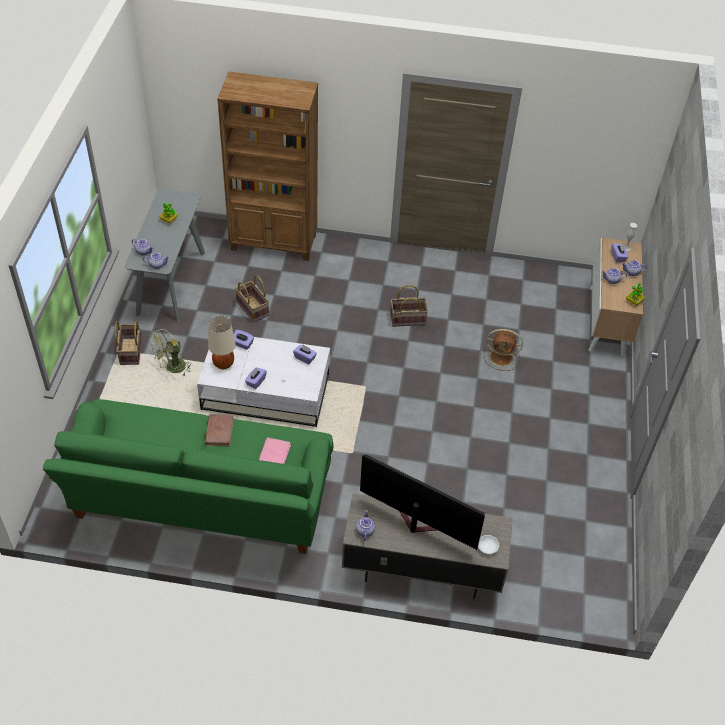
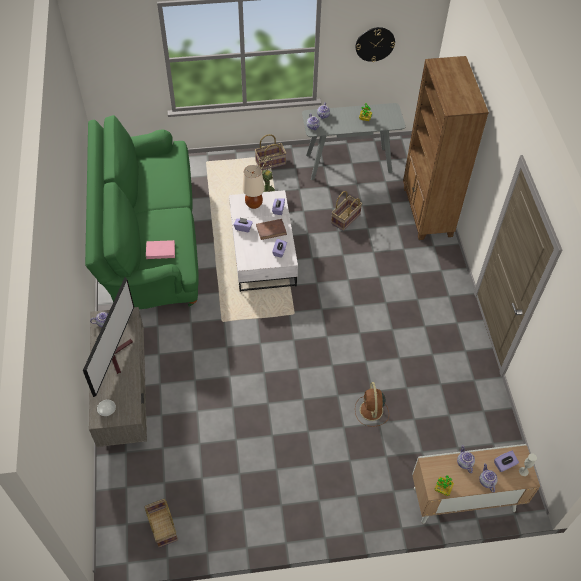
camera: 75 degrees right, 5 degrees up
brown book [205,414,234,446] -> brown book moved to [256,219,287,240]
basket [390,285,428,327] -> basket moved to [144,499,178,548]
none -> wall clock [356,27,395,62]

